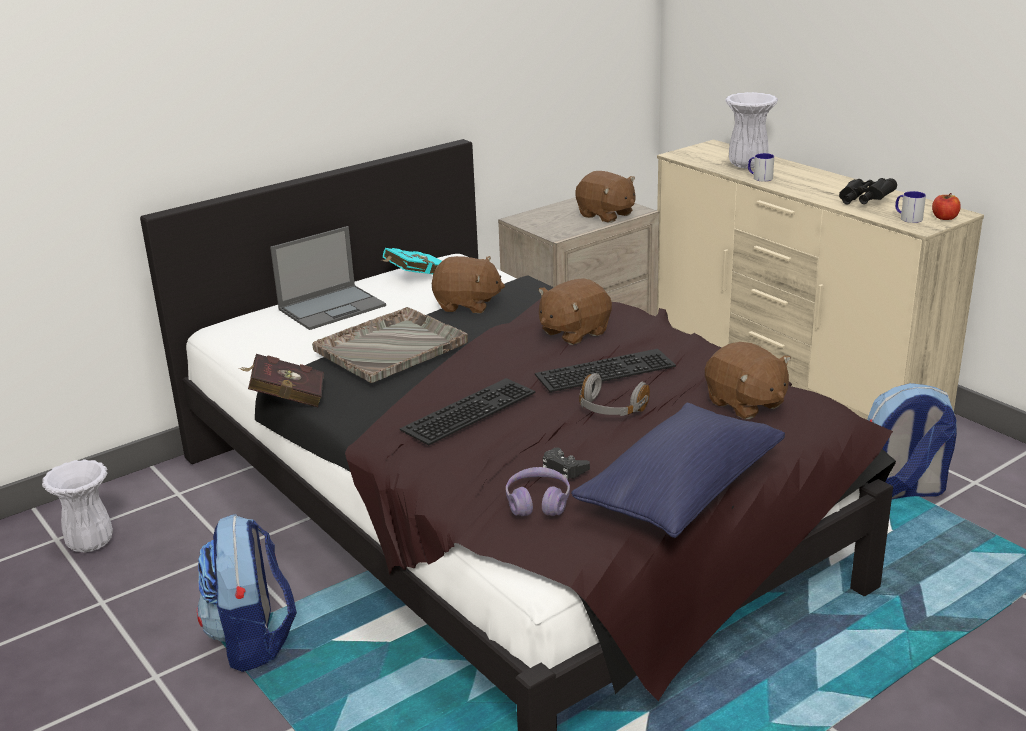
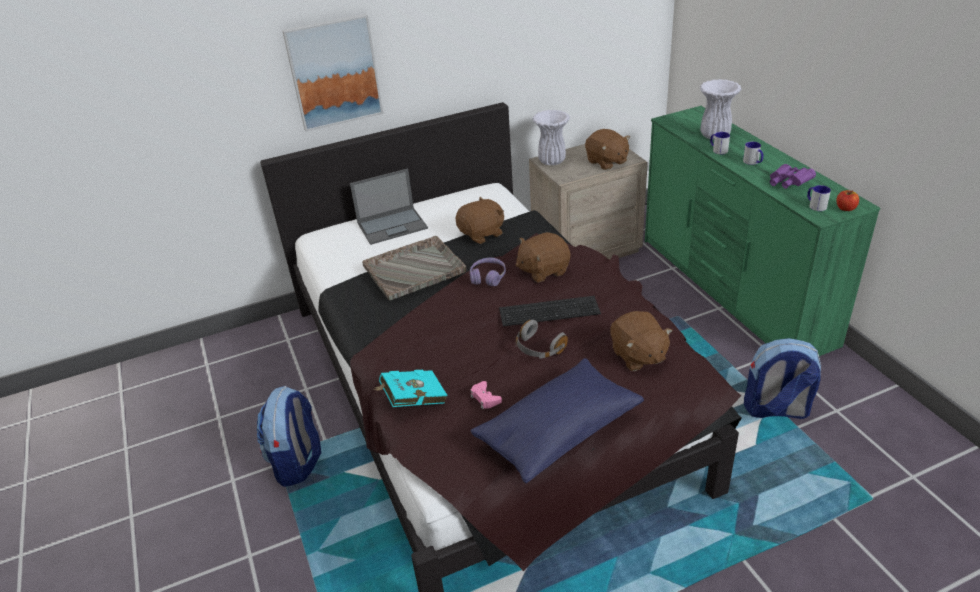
camera: 15 degrees right, 10 degrees up
white vase [42,459,113,553] -> white vase moved to [533,110,570,165]
red book [239,354,324,407] -> none
turquoise book [381,248,442,274] -> turquoise book moved to [373,370,447,407]
keyboard [400,378,535,446] -> none
brown plush toy [432,256,505,313] -> brown plush toy turned 60 degrees counterclockwise [455,197,504,244]
purple headphones [506,467,570,516] -> purple headphones moved to [470,257,506,286]
black game controller [543,447,590,479] -> pink game controller [471,381,502,409]
beige dresser [657,140,984,420] -> green dresser [645,106,880,356]
black binoculars [839,178,897,205] -> purple binoculars [770,164,816,189]
none -> picture [282,14,383,132]
none -> mug [743,142,763,165]

